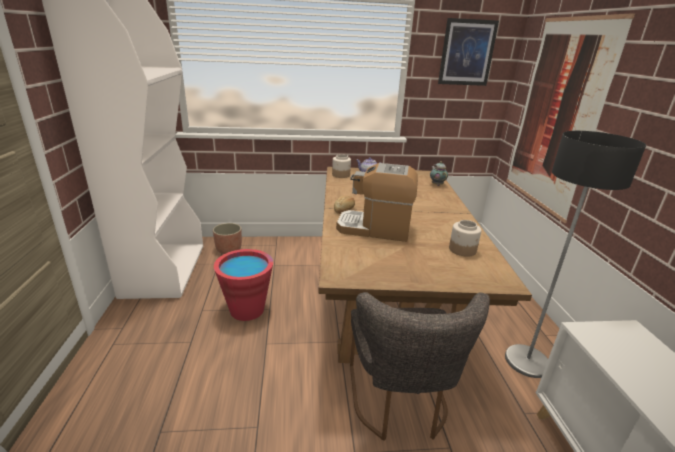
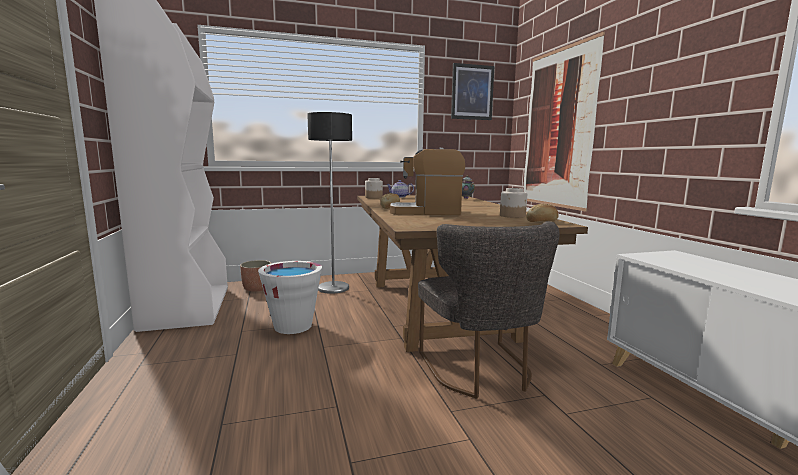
camera: 10 degrees left, 15 degrees down
red bucket [214,249,273,321] -> white bucket [258,261,322,334]
floor lamp [505,131,646,378] -> floor lamp moved to [307,112,352,294]
none -> bread [526,204,558,222]

